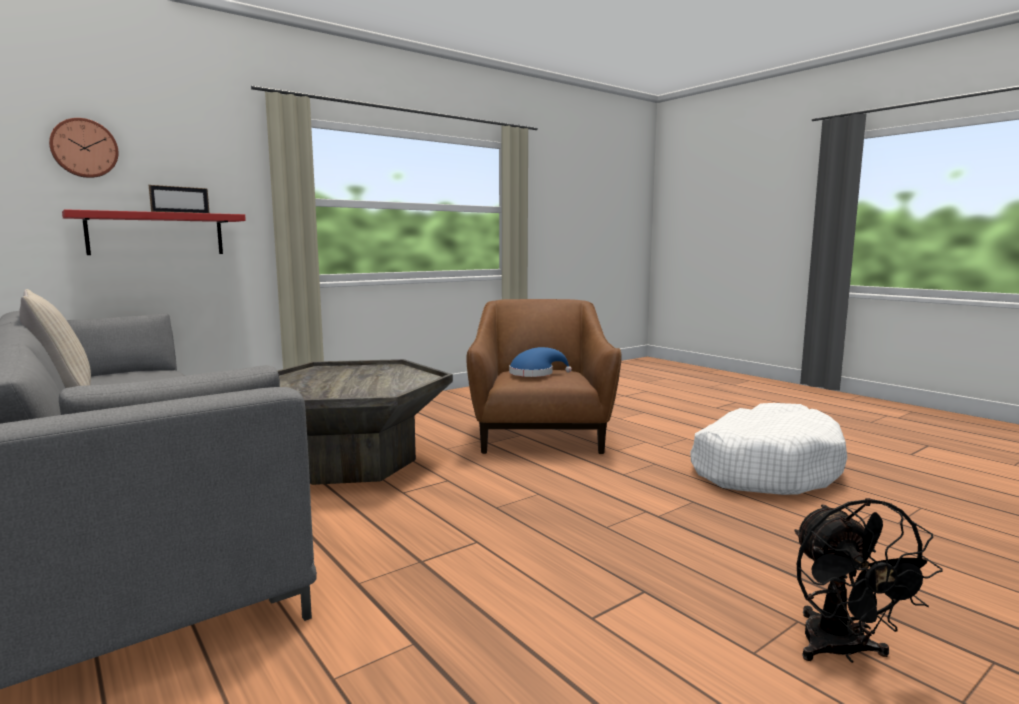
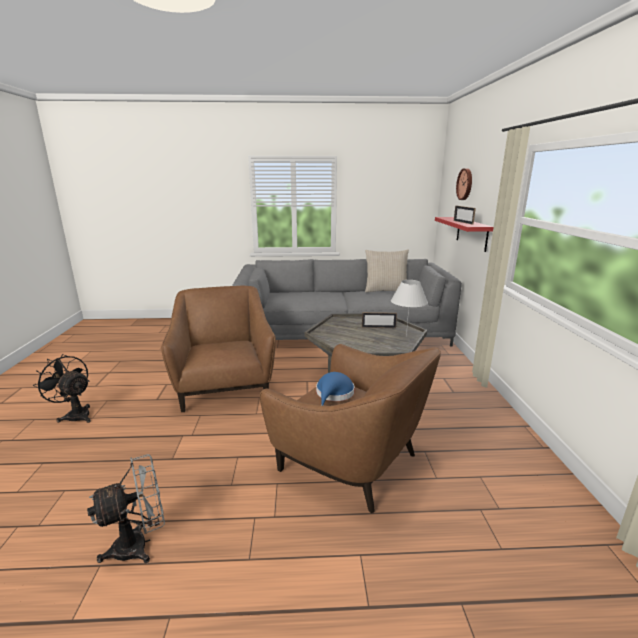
camera: 125 degrees right, 10 degrees up
white dog bed [690,403,847,495] -> grey fan [87,454,165,563]
none -> brown armchair [161,286,276,412]
none -> picture frame [362,312,397,328]
none -> white table lamp [391,280,428,337]

